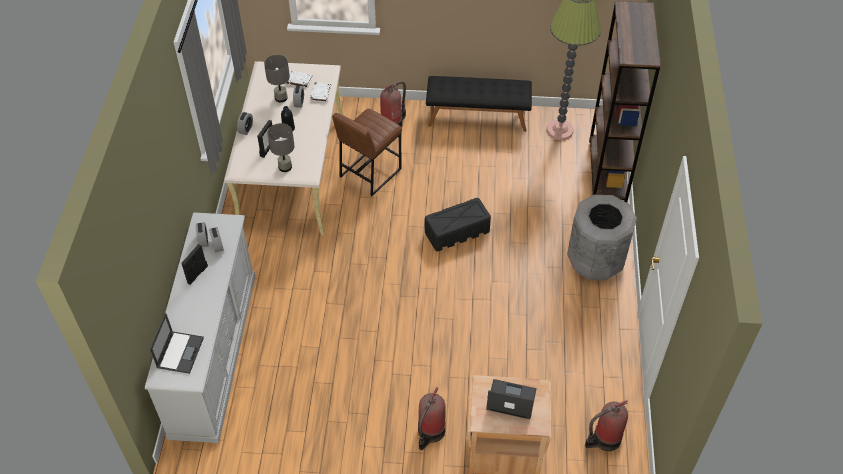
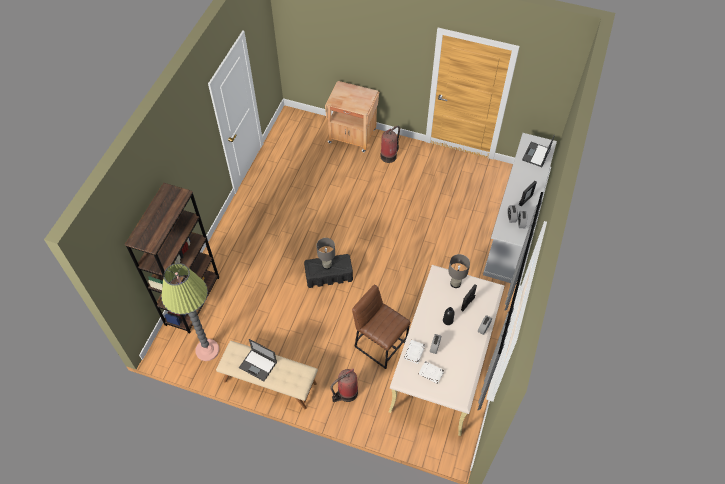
camera: 165 degrees left, 5 degrees up
grey table lamp [264,55,290,102] -> grey table lamp moved to [316,238,335,269]
brown chair [332,109,402,196] -> brown chair turned 105 degrees counterclockwise [352,284,411,369]
black bench [426,76,532,132] -> beige bench [216,341,318,409]
laptop [486,379,537,419] -> laptop moved to [239,339,277,381]
grey trash can [567,195,637,281] -> none
fire extinguisher [585,400,628,451] -> none

